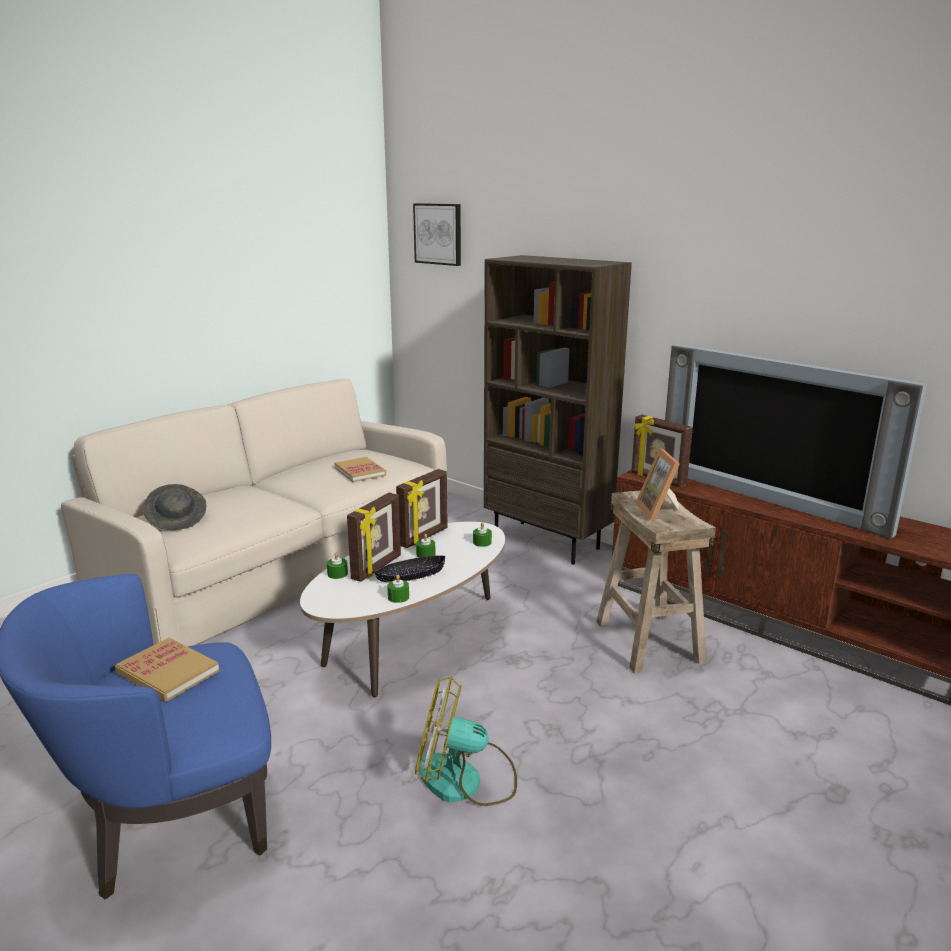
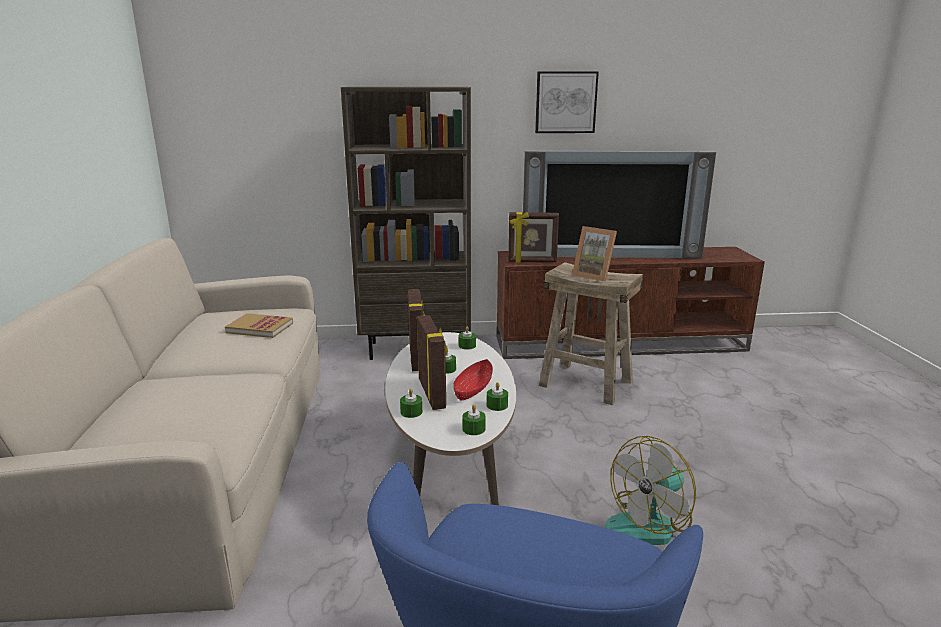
camera: 45 degrees left, 0 degrees up
book [115,637,219,702] -> none
grey hat [143,484,207,530] -> none
black bowl [375,555,445,582] -> red bowl [453,359,493,401]
picture [413,203,461,266] -> picture moved to [535,71,599,133]
none -> green candle [462,405,486,435]

